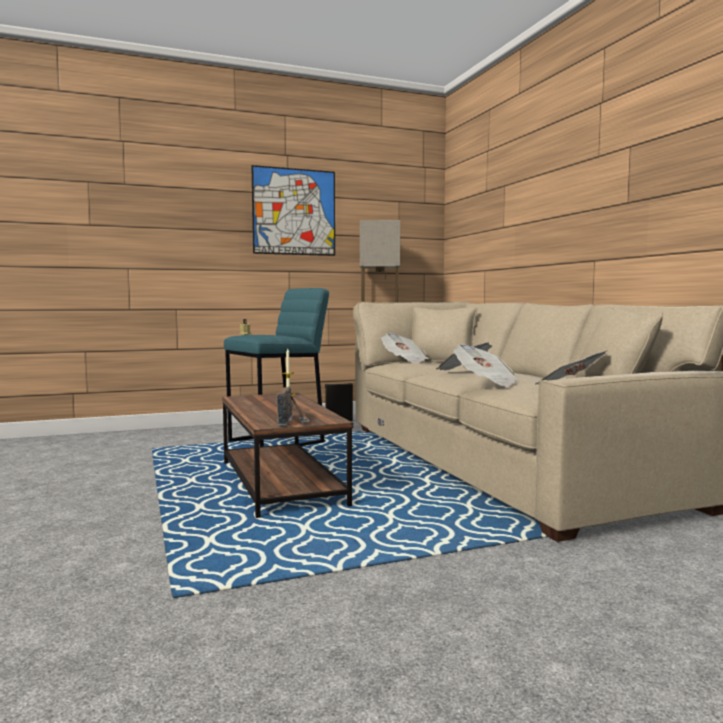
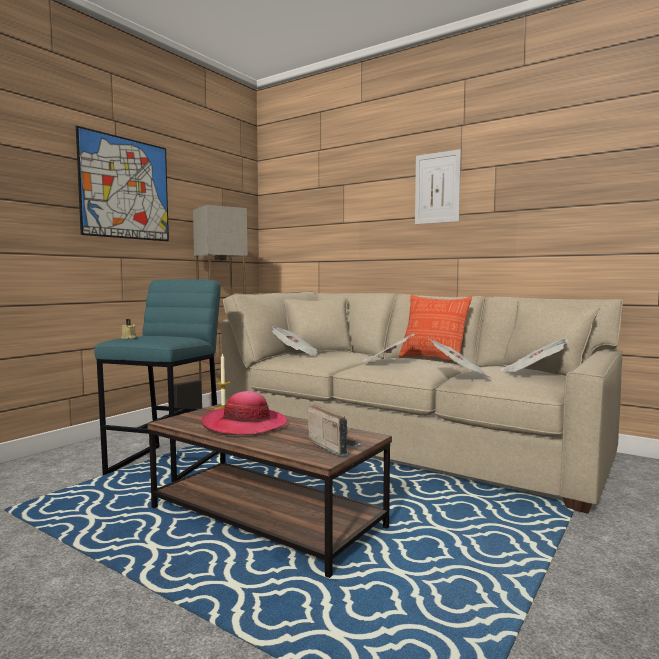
camera: 35 degrees left, 0 degrees up
none -> hat [201,391,287,435]
none -> orange pillow [399,295,472,361]
none -> picture [415,149,461,224]

